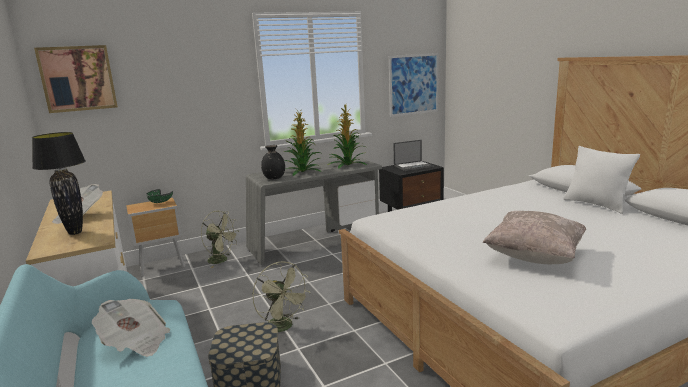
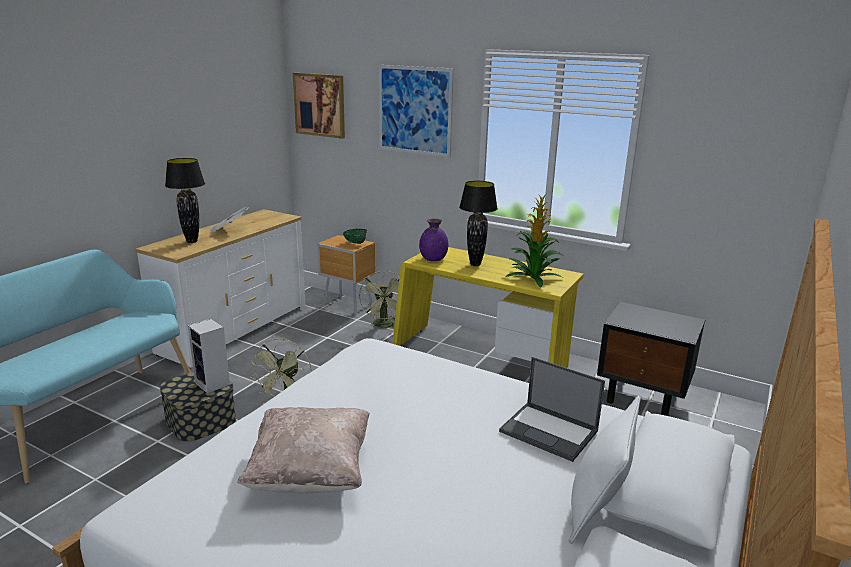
camera: 55 degrees right, 5 degrees up
newspaper [92,299,170,356] -> none
grey desk [246,157,382,265] -> yellow desk [393,247,584,368]
black vase [261,145,285,179] -> purple vase [419,218,448,261]
potted plant [284,110,323,176] -> black table lamp [459,181,498,266]
picture [389,53,439,117] -> picture moved to [379,65,454,158]
laptop [393,140,434,171] -> laptop moved to [499,357,605,462]
none -> speaker [188,319,230,393]

